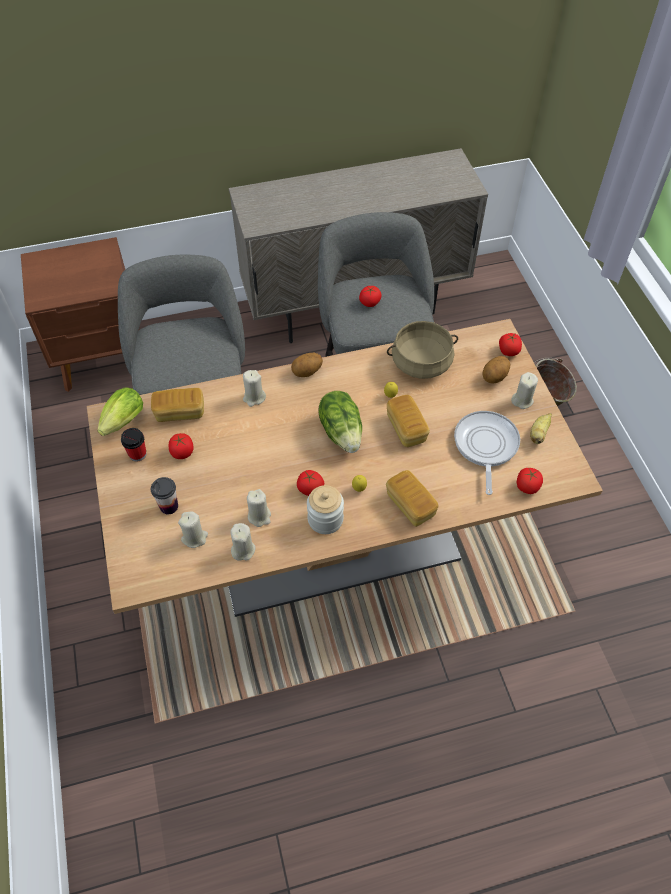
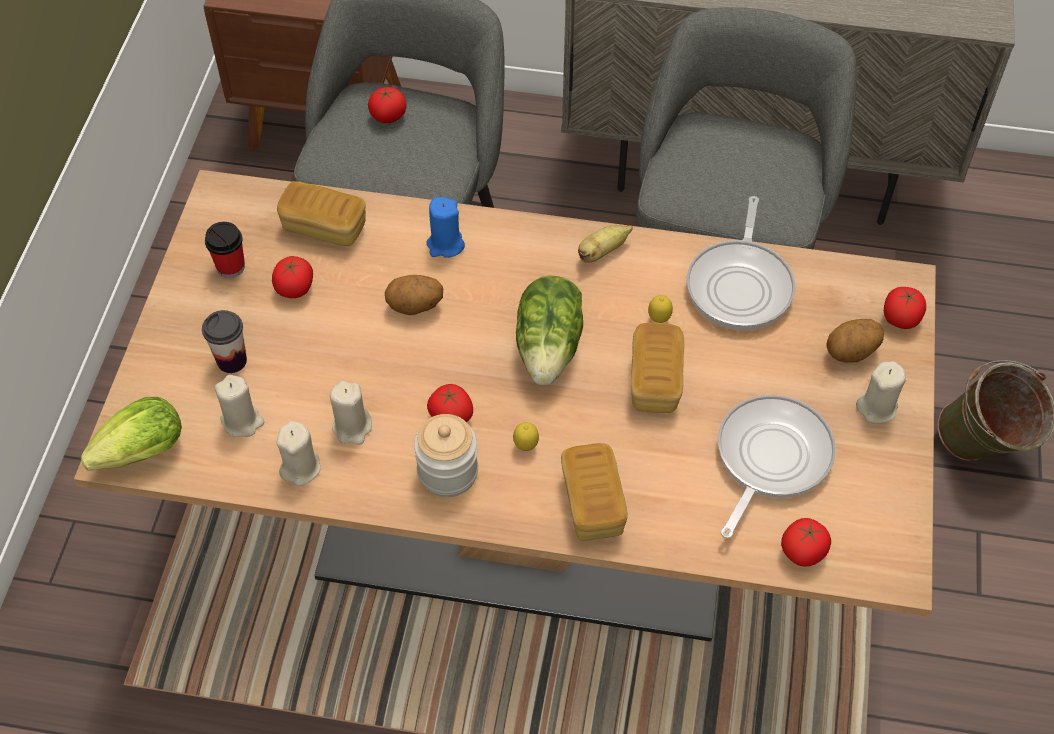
camera: 25 degrees right, 0 degrees up
lettuce [97,388,143,436] -> lettuce moved to [81,397,182,471]
beige candle [243,370,266,407] -> blue candle [426,197,465,258]
potato [291,353,323,377] -> potato moved to [385,275,443,315]
tomato [359,286,382,307] -> tomato moved to [368,87,406,123]
beige cooking pot [387,321,458,379] -> frying pan [686,196,795,330]
banana [530,413,552,444] -> banana moved to [578,225,633,263]

